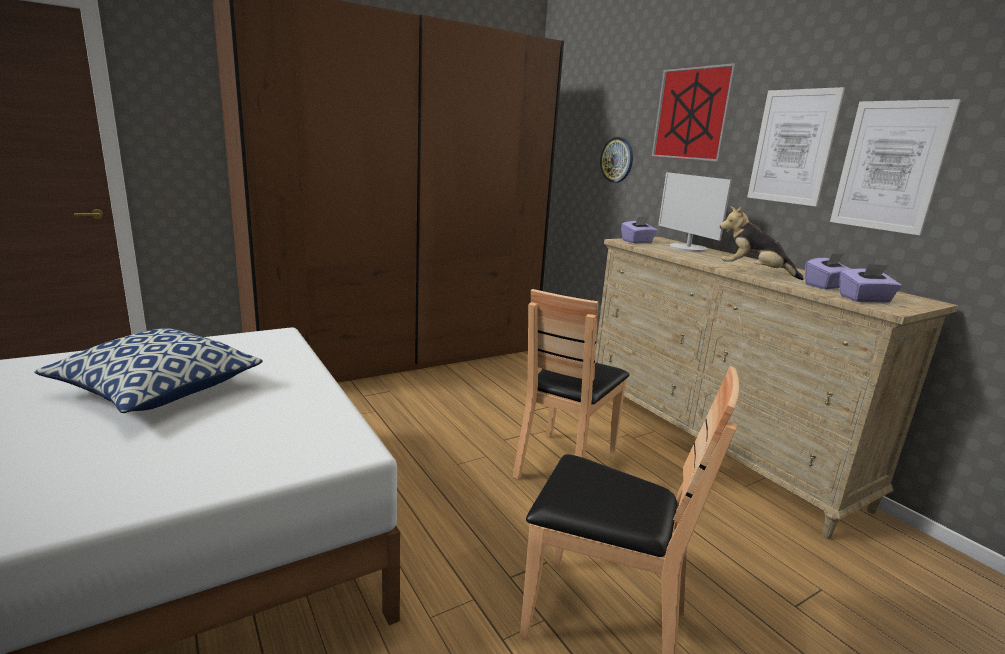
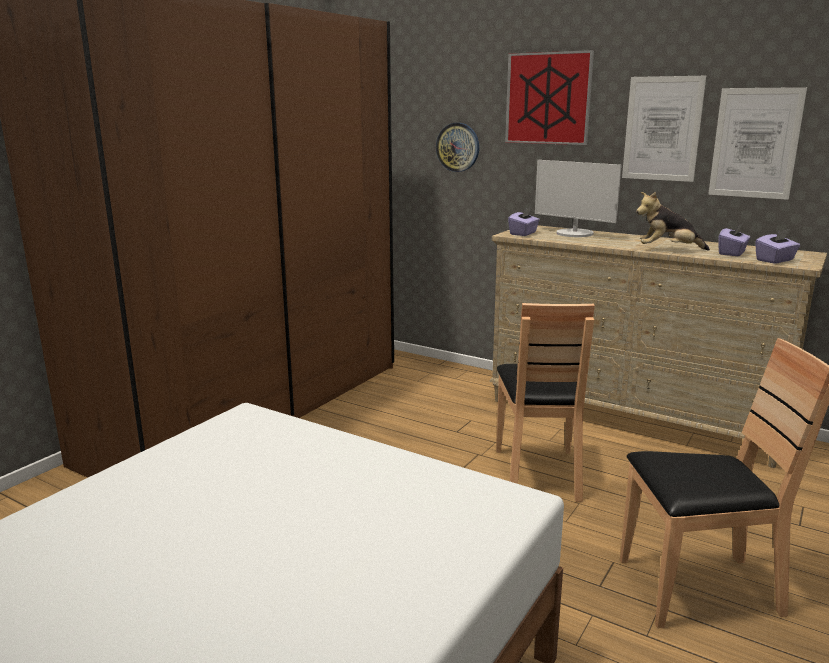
camera: 25 degrees left, 0 degrees up
pillow [34,328,263,413] -> none

